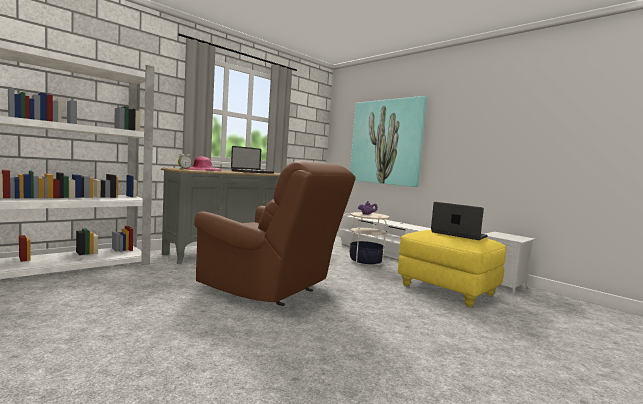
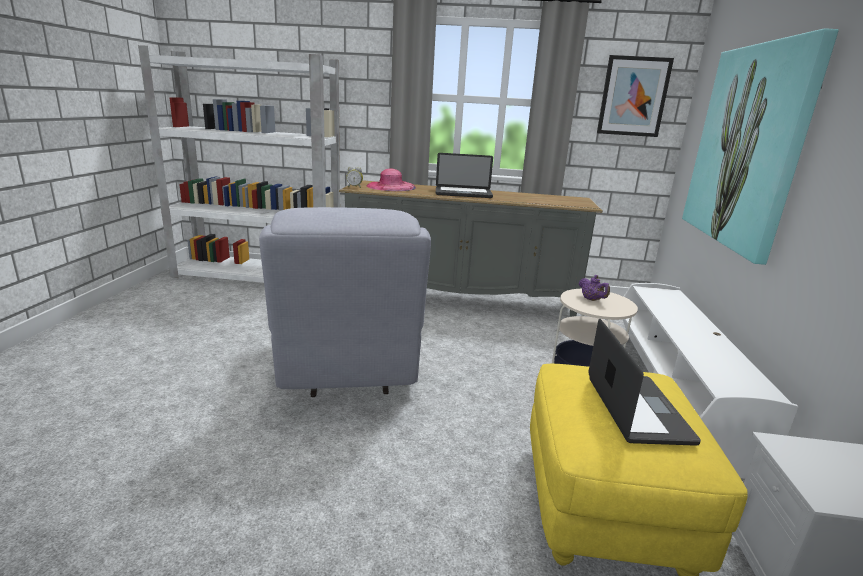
camera: 50 degrees right, 15 degrees up
brown armchair [194,161,356,306] -> grey armchair [259,207,431,397]
none -> picture [597,55,674,137]

